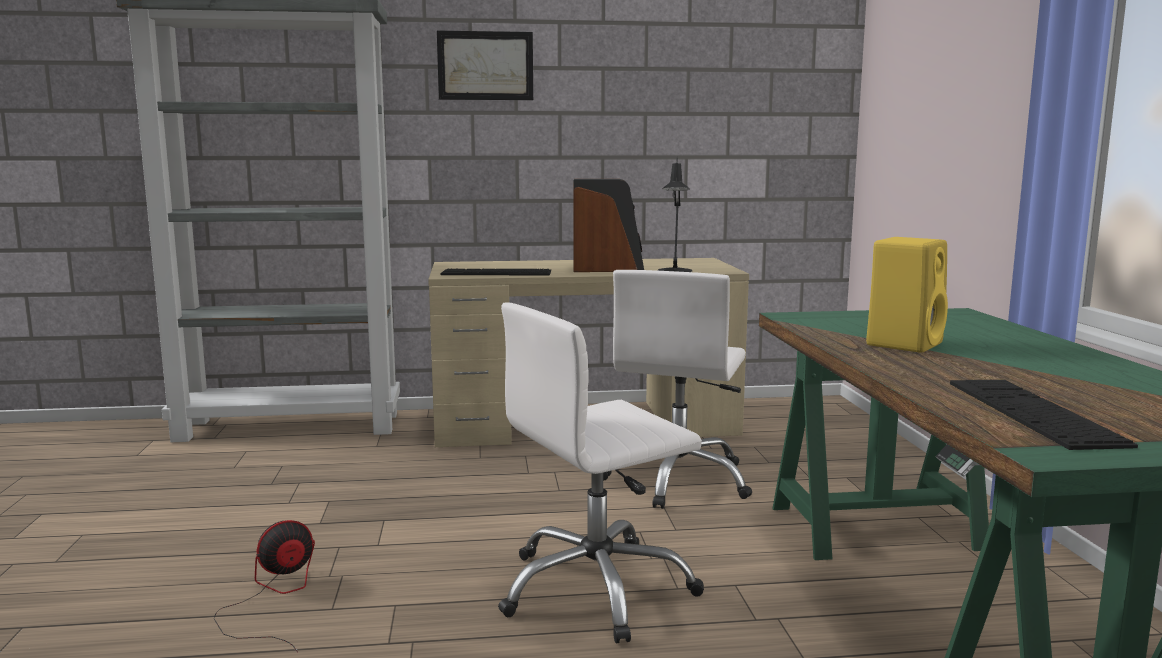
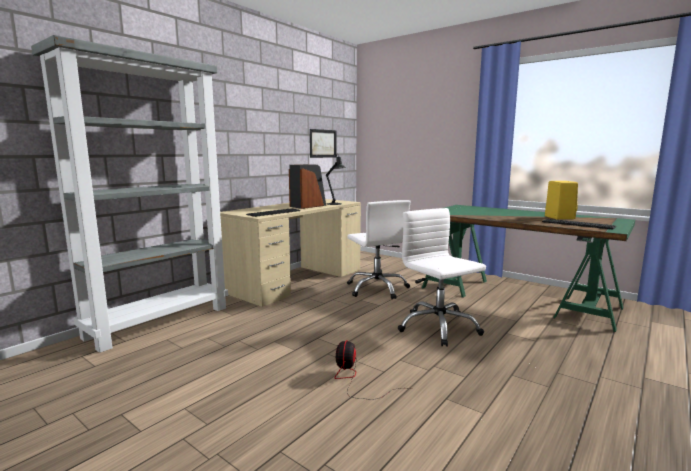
camera: 45 degrees left, 0 degrees up
picture [437,31,533,100] -> picture moved to [310,129,337,158]
white office chair [498,302,704,643] -> white office chair turned 135 degrees clockwise [398,208,486,347]
yellow speaker [866,237,948,353] -> yellow speaker moved to [545,181,578,219]

